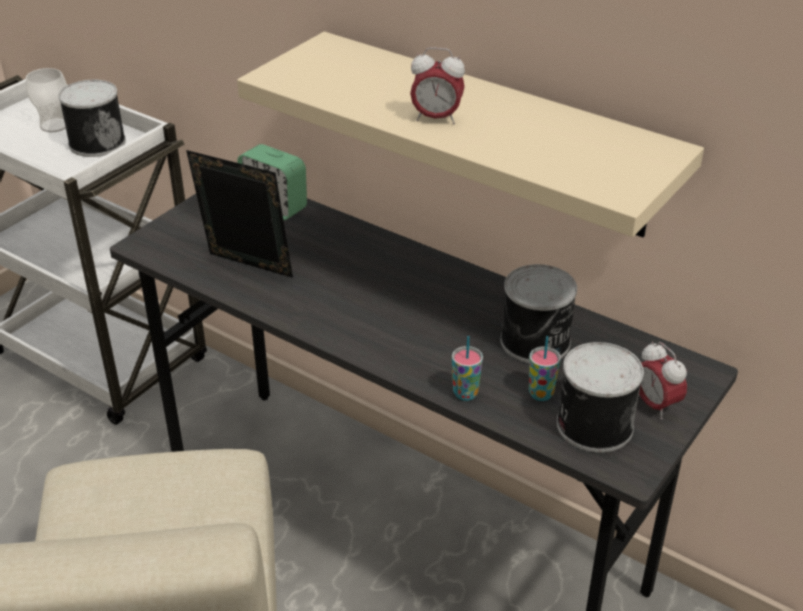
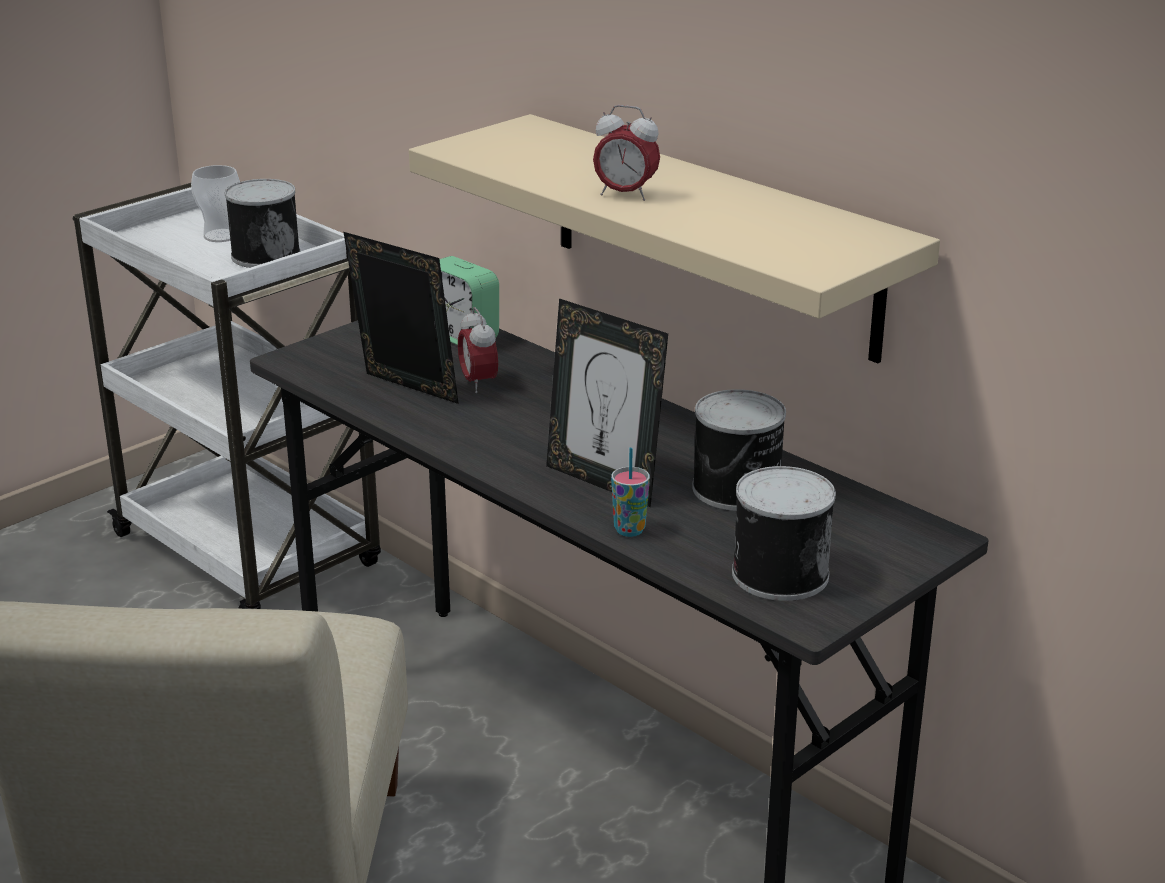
camera: 10 degrees right, 10 degrees down
cup [529,336,561,401] -> none
alarm clock [638,342,687,420] -> alarm clock moved to [458,307,498,393]
none -> picture frame [546,298,668,507]

